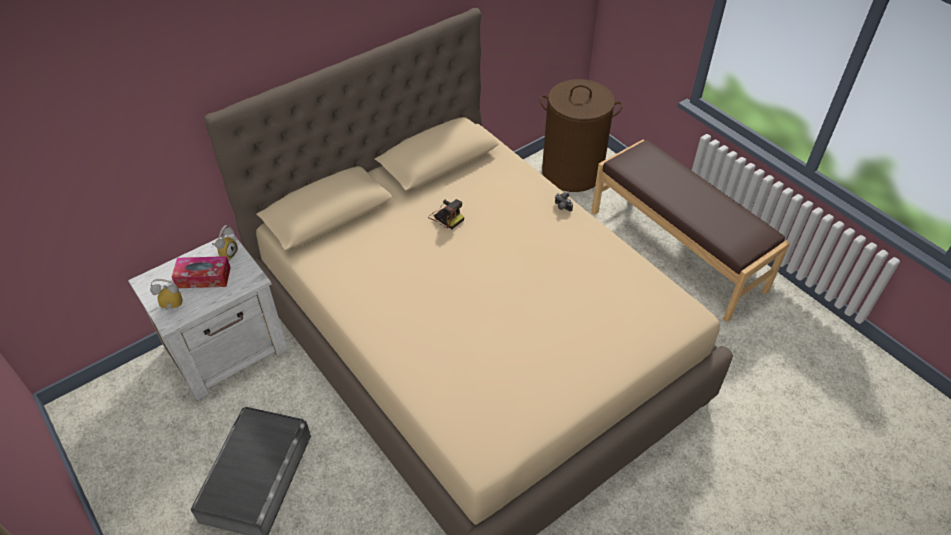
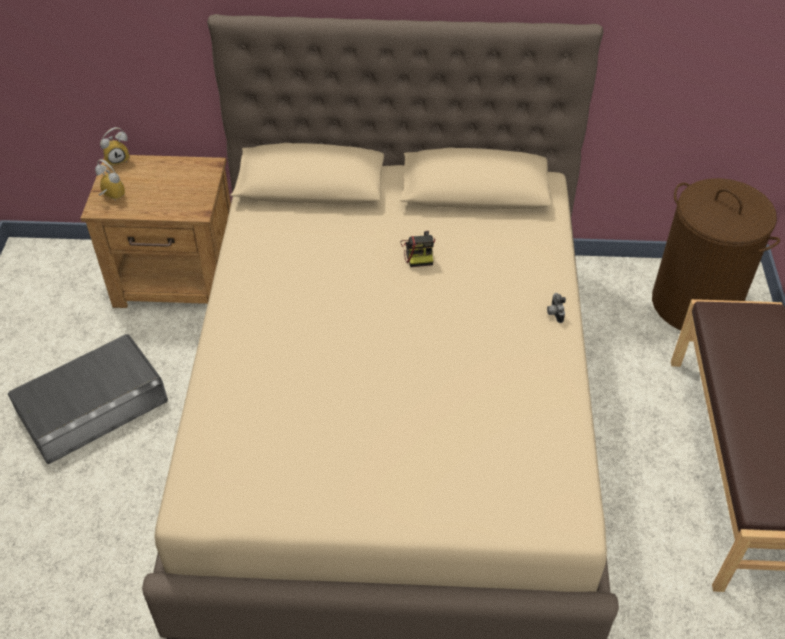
camera: 40 degrees right, 0 degrees up
white nightstand [128,234,288,401] -> brown nightstand [81,155,231,308]
tissue box [172,256,231,288] -> none
alarm clock [212,225,238,261] -> alarm clock moved to [100,127,130,166]

